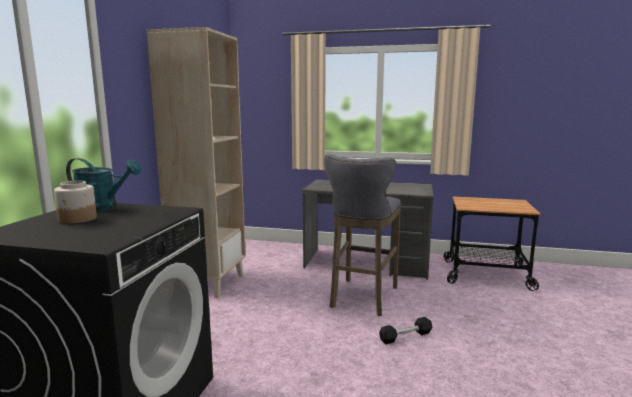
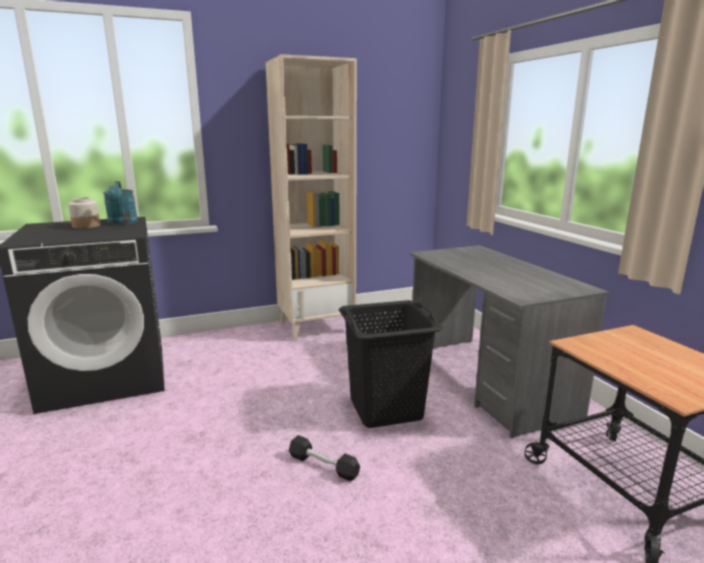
camera: 55 degrees right, 5 degrees up
grey stool [324,155,401,316] -> black laundry basket [339,300,443,428]

